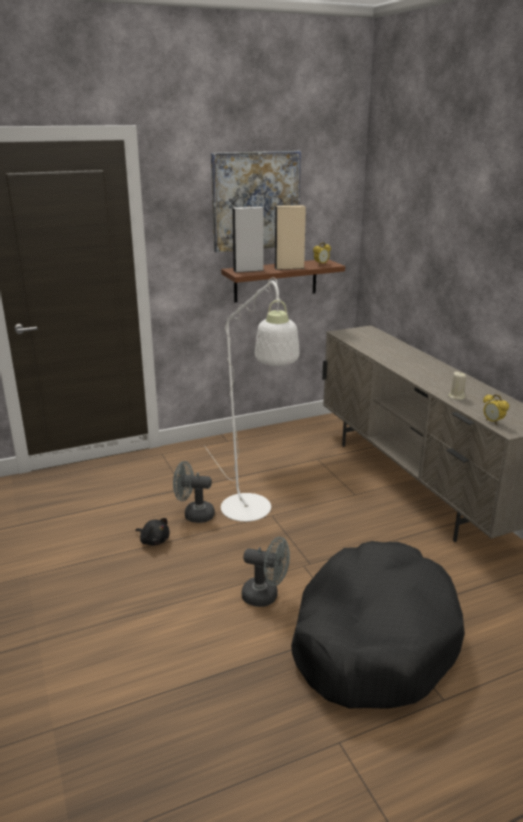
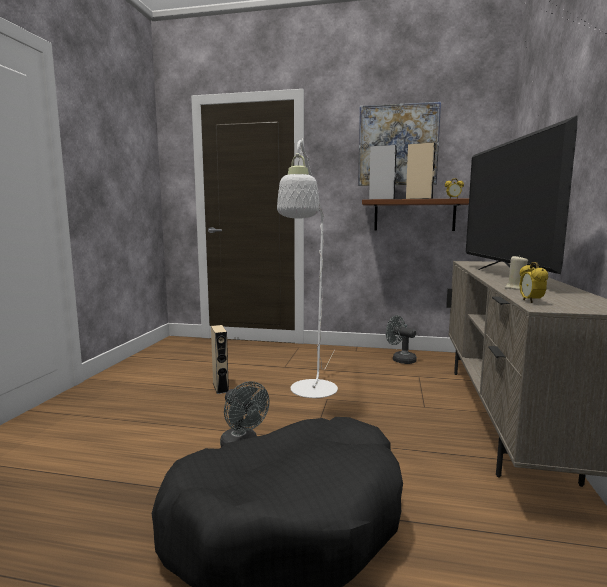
camera: 35 degrees right, 15 degrees down
black plush toy [136,518,170,546] -> beige speaker [211,325,229,394]
grey fan [173,461,215,523] -> grey fan moved to [386,315,417,364]
none -> television [466,115,578,274]

